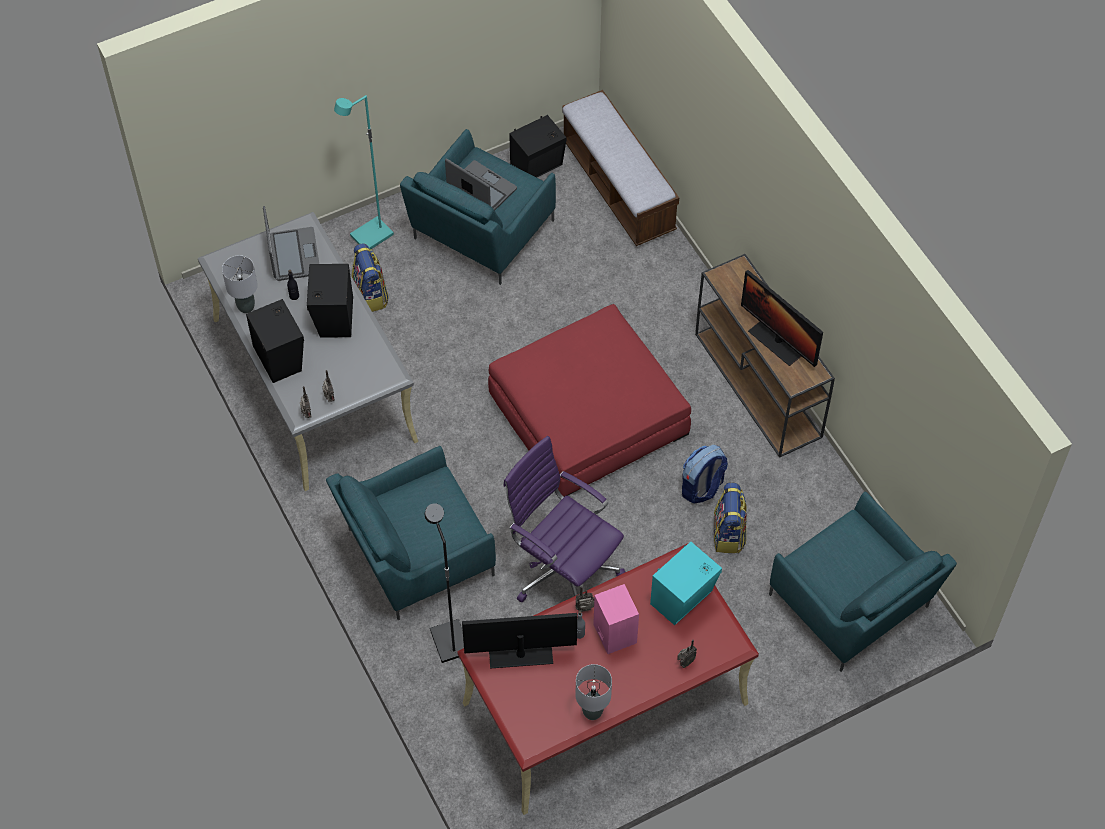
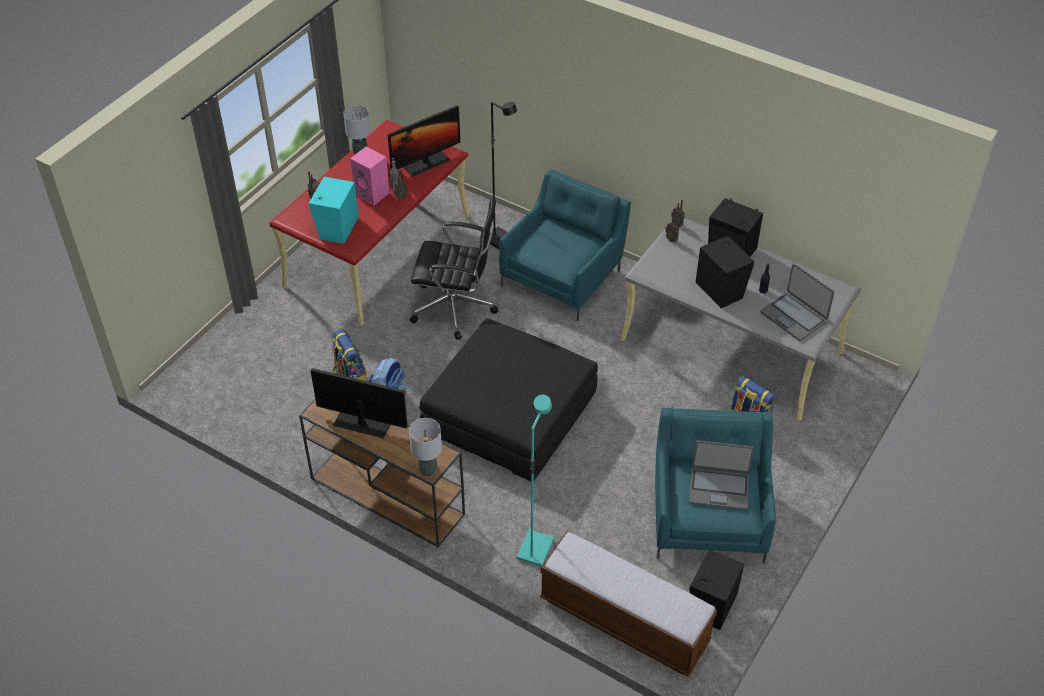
camera: 150 degrees right, 10 degrees down
grey table lamp [222,255,258,313] -> grey table lamp moved to [409,418,442,476]
turquoise floor lamp [334,95,394,249] -> turquoise floor lamp moved to [517,395,554,567]
red ottoman [488,304,691,497] -> black ottoman [420,318,598,481]
purple office chair [503,436,625,603] -> black office chair [410,195,498,340]
turquoise armchair [769,492,957,672] -> none

